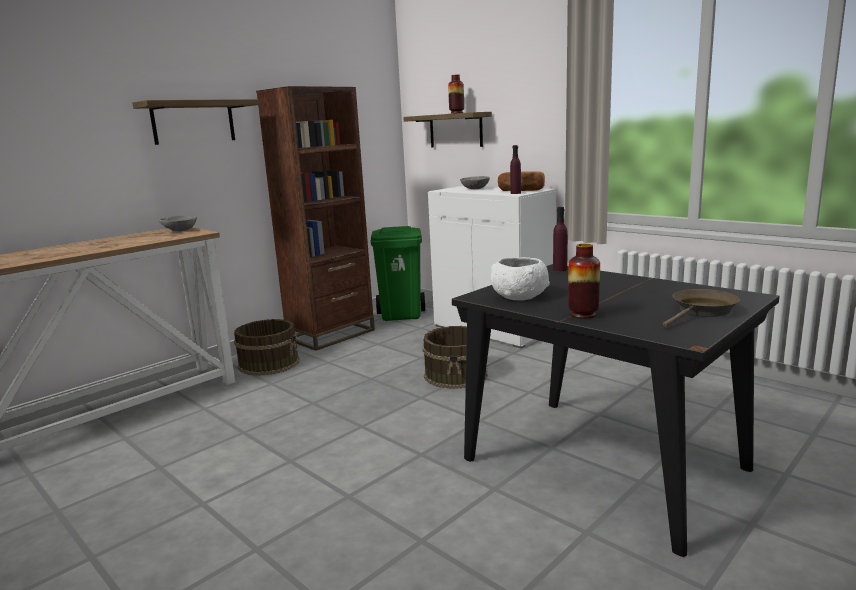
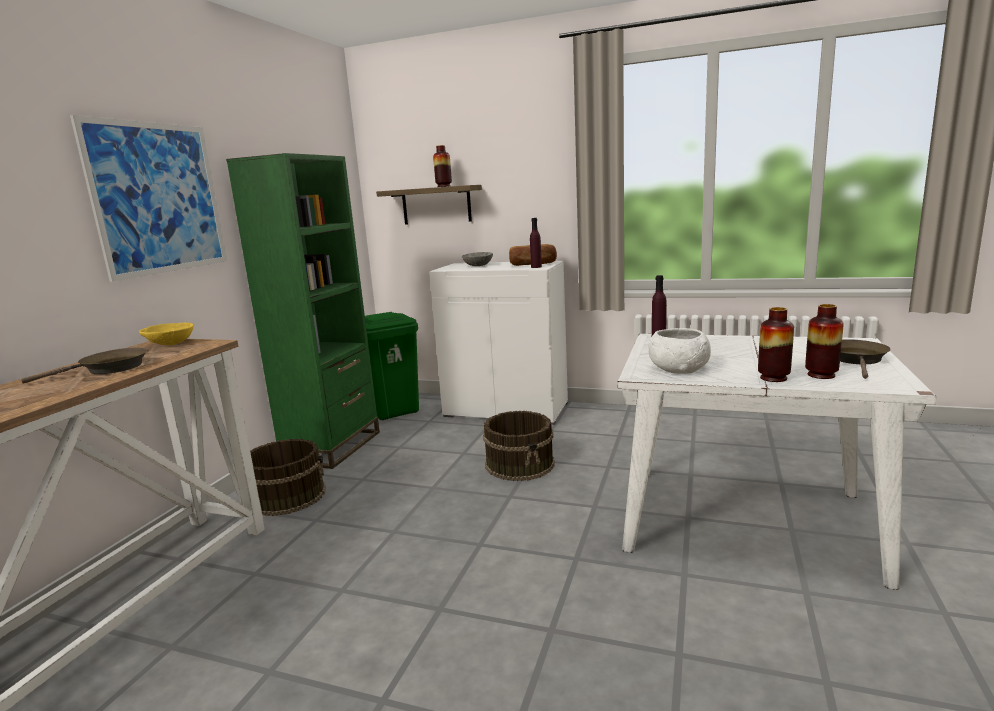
camera: 25 degrees left, 0 degrees up
shelf [132,99,260,145] -> picture [70,115,227,282]
grey bowl [159,216,197,232] -> yellow bowl [139,322,193,345]
brown bookcase [256,86,375,351] -> green bookcase [226,153,380,469]
black dining table [452,264,779,557] -> white dining table [617,334,937,590]
none -> brown frying pan [21,348,147,384]
none -> vase [805,304,844,379]

